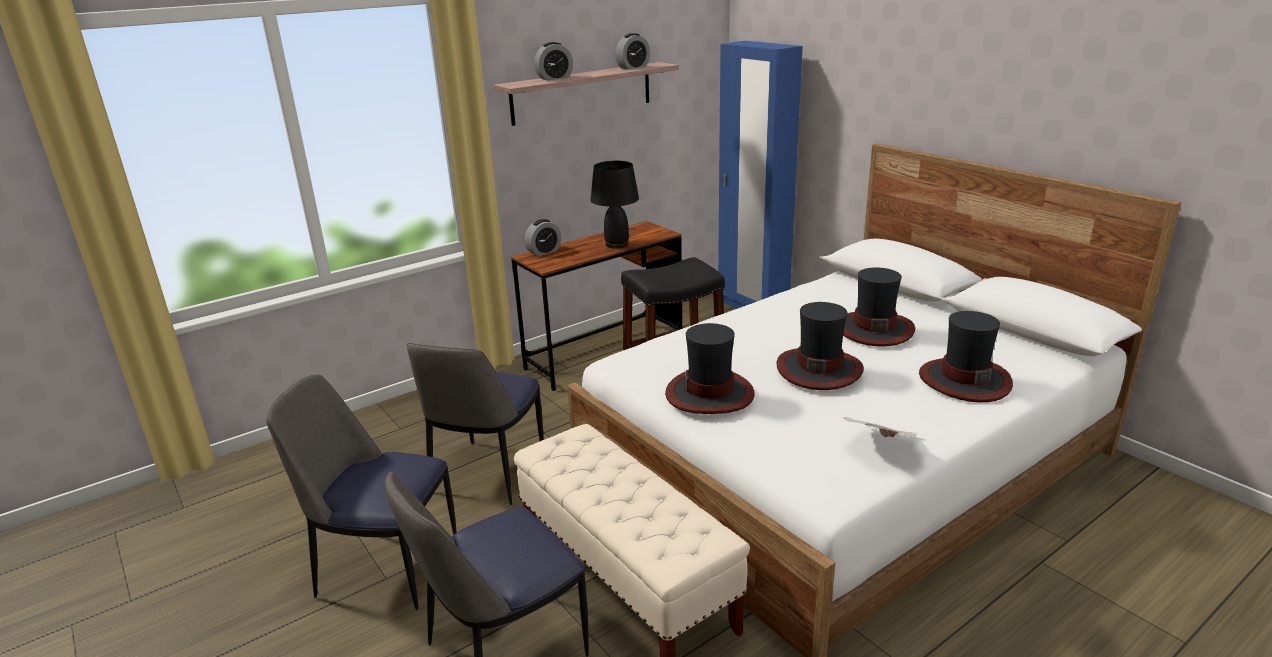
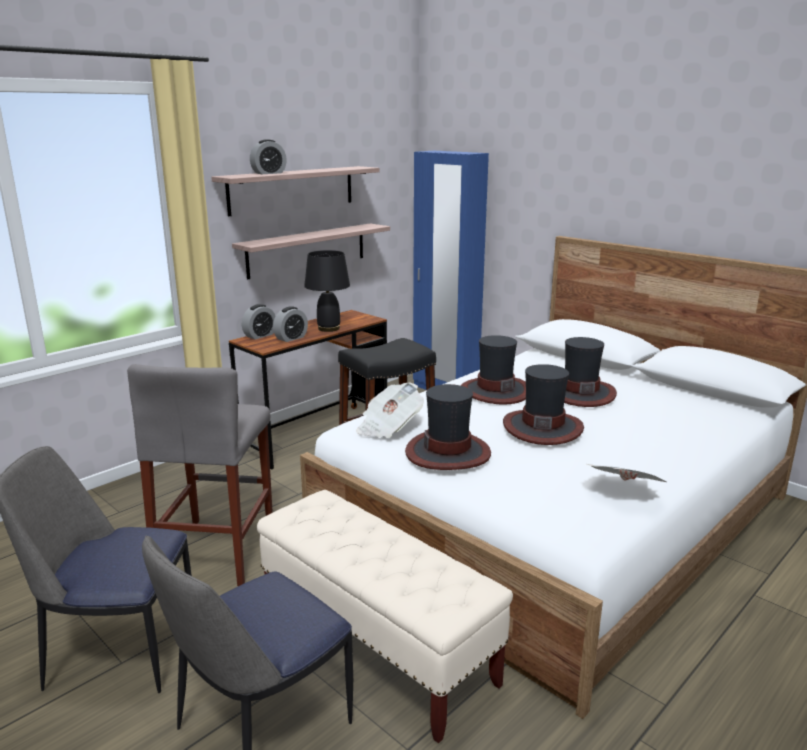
camera: 10 degrees left, 5 degrees down
chair [407,343,544,505] -> grey stool [127,364,273,586]
alarm clock [615,33,650,69] -> alarm clock moved to [273,306,308,342]
hat [919,311,1013,402] -> hat moved to [461,335,526,405]
none -> shelf [232,223,390,279]
none -> newspaper [356,383,424,438]

